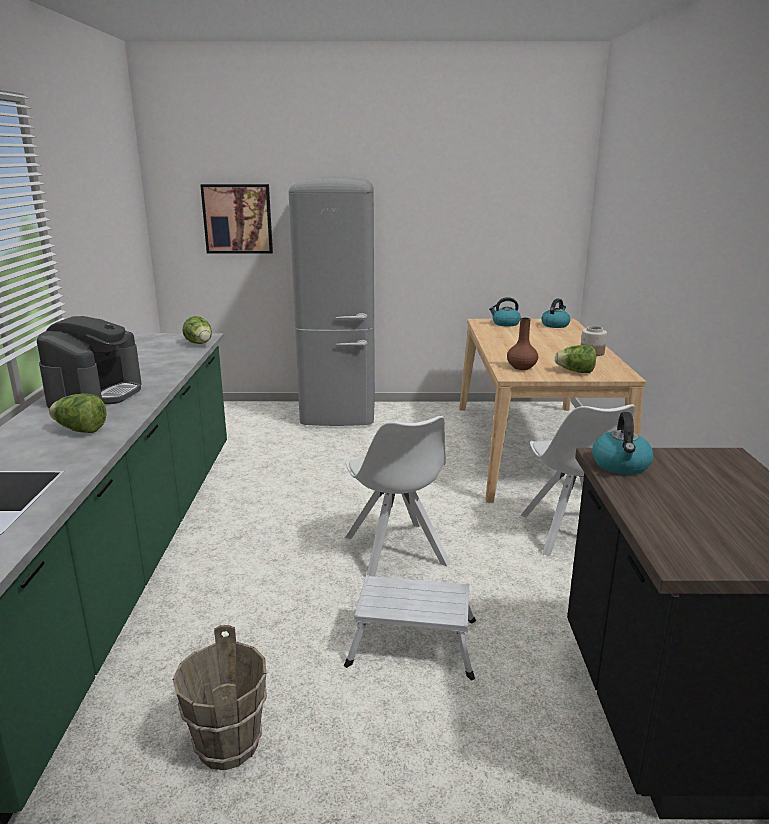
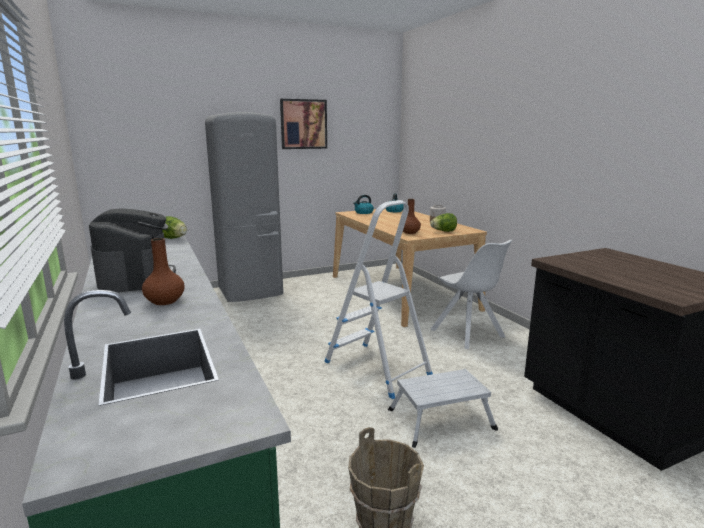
camera: 25 degrees left, 5 degrees down
lettuce [49,393,106,433] -> brown vase [142,238,185,305]
picture [200,184,273,254] -> picture moved to [280,99,327,149]
white chair [345,416,451,577] -> white step ladder [324,200,433,399]
kettle [592,412,653,475] -> none

